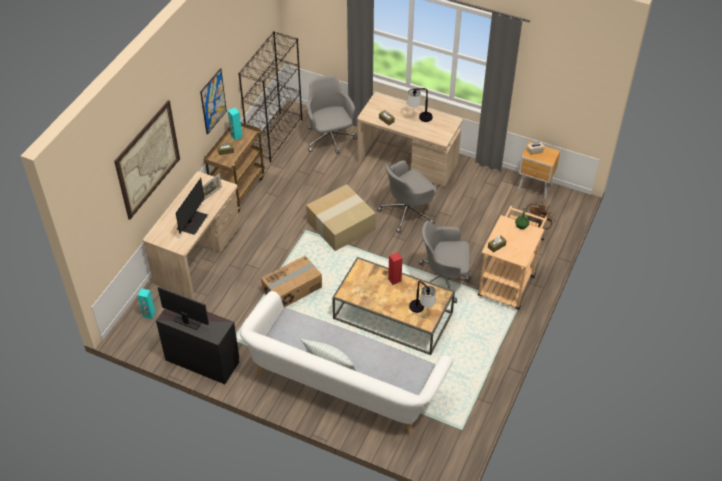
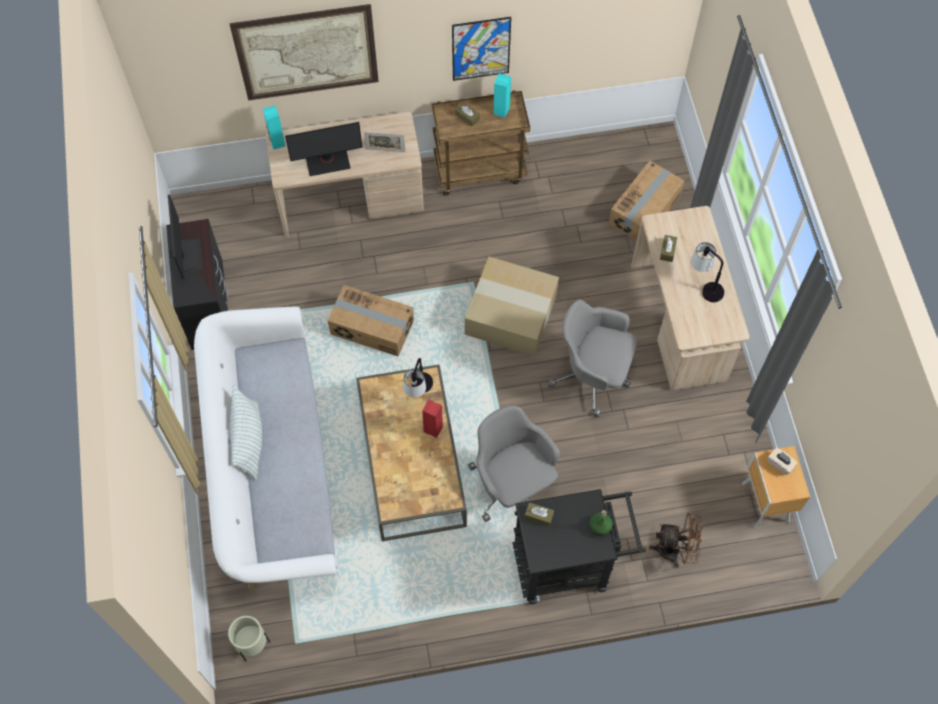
camera: 55 degrees right, 15 degrees up
turquoise speaker [138,288,156,319] -> turquoise speaker moved to [263,105,286,150]
black bookcase [238,31,302,163] -> none
grey office chair [307,75,357,154] -> cardboard box [609,161,684,241]
table lamp [409,281,436,313] -> table lamp moved to [403,358,433,398]
beige cart [478,206,547,310] -> black cart [512,489,646,604]
none -> beige planter [228,616,270,662]

